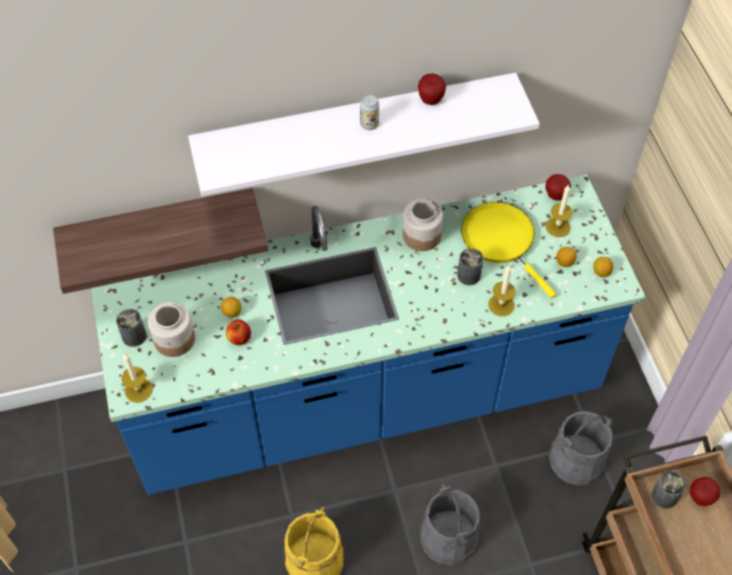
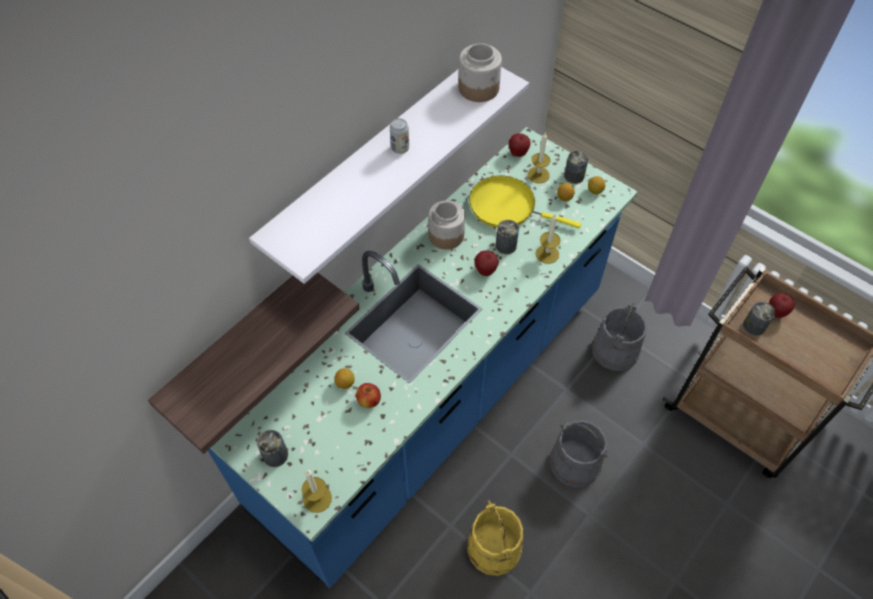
camera: 35 degrees left, 0 degrees up
jar [148,302,195,357] -> jar moved to [458,43,502,102]
apple [418,73,446,105] -> apple moved to [474,250,499,276]
none -> can [564,150,588,184]

